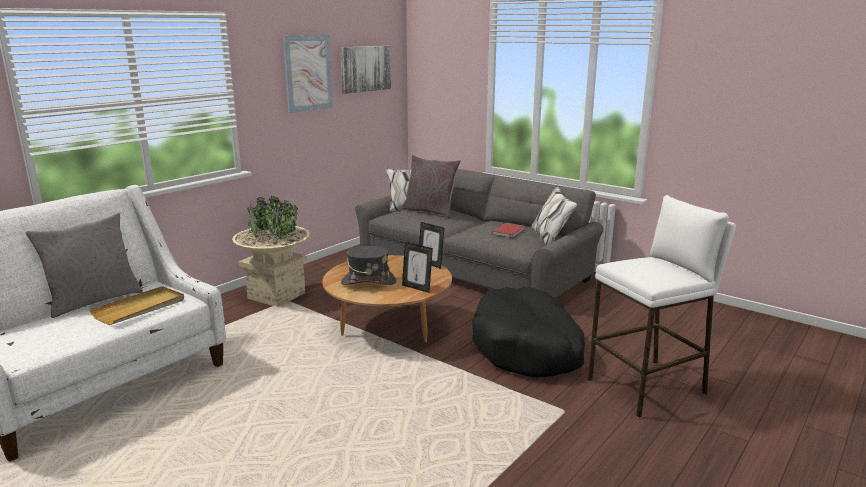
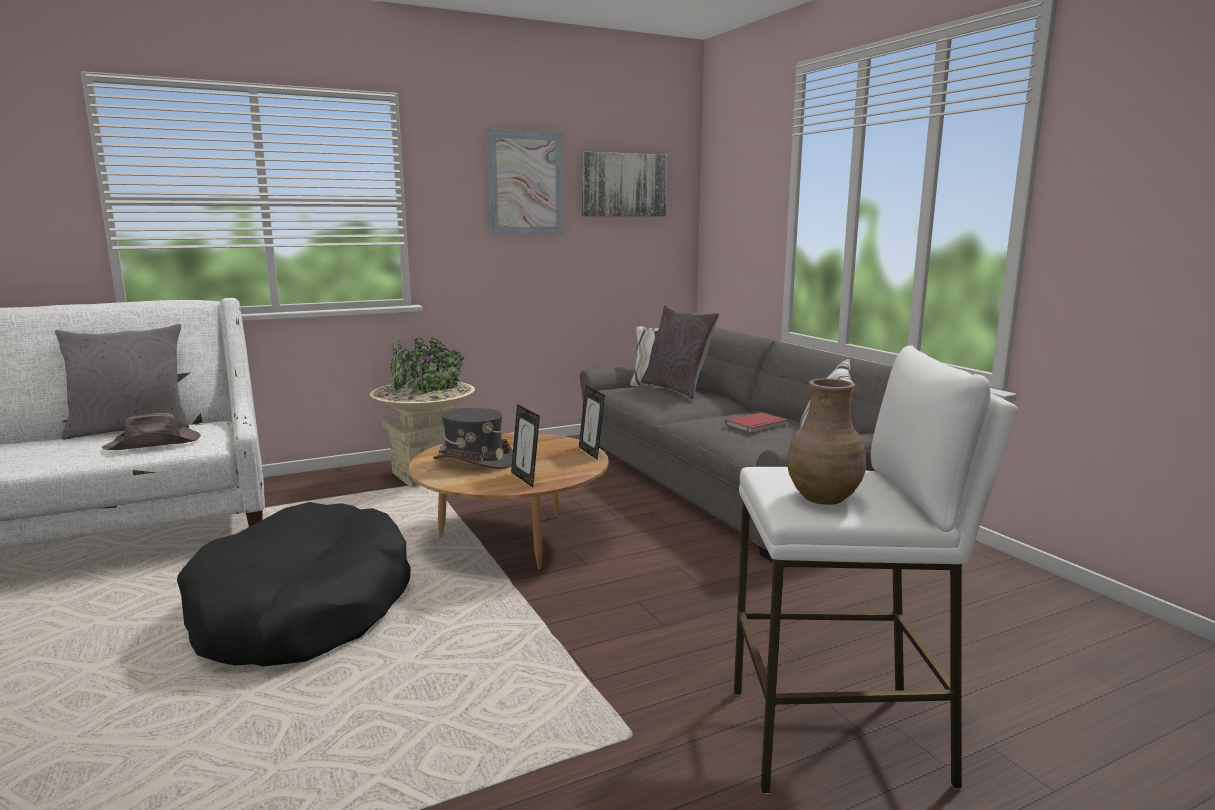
camera: 25 degrees right, 5 degrees down
beige tray [89,286,184,325] -> brown hat [102,413,201,450]
black dog bed [472,287,585,378] -> black dog bed moved to [177,502,411,666]
none -> brown vase [787,379,866,505]

